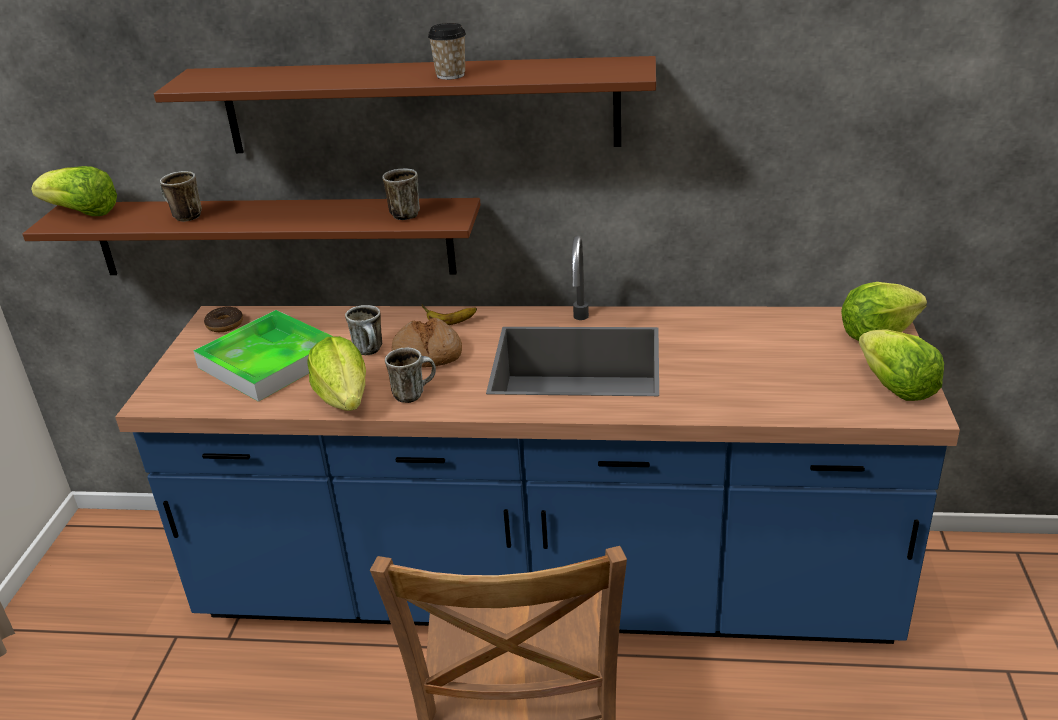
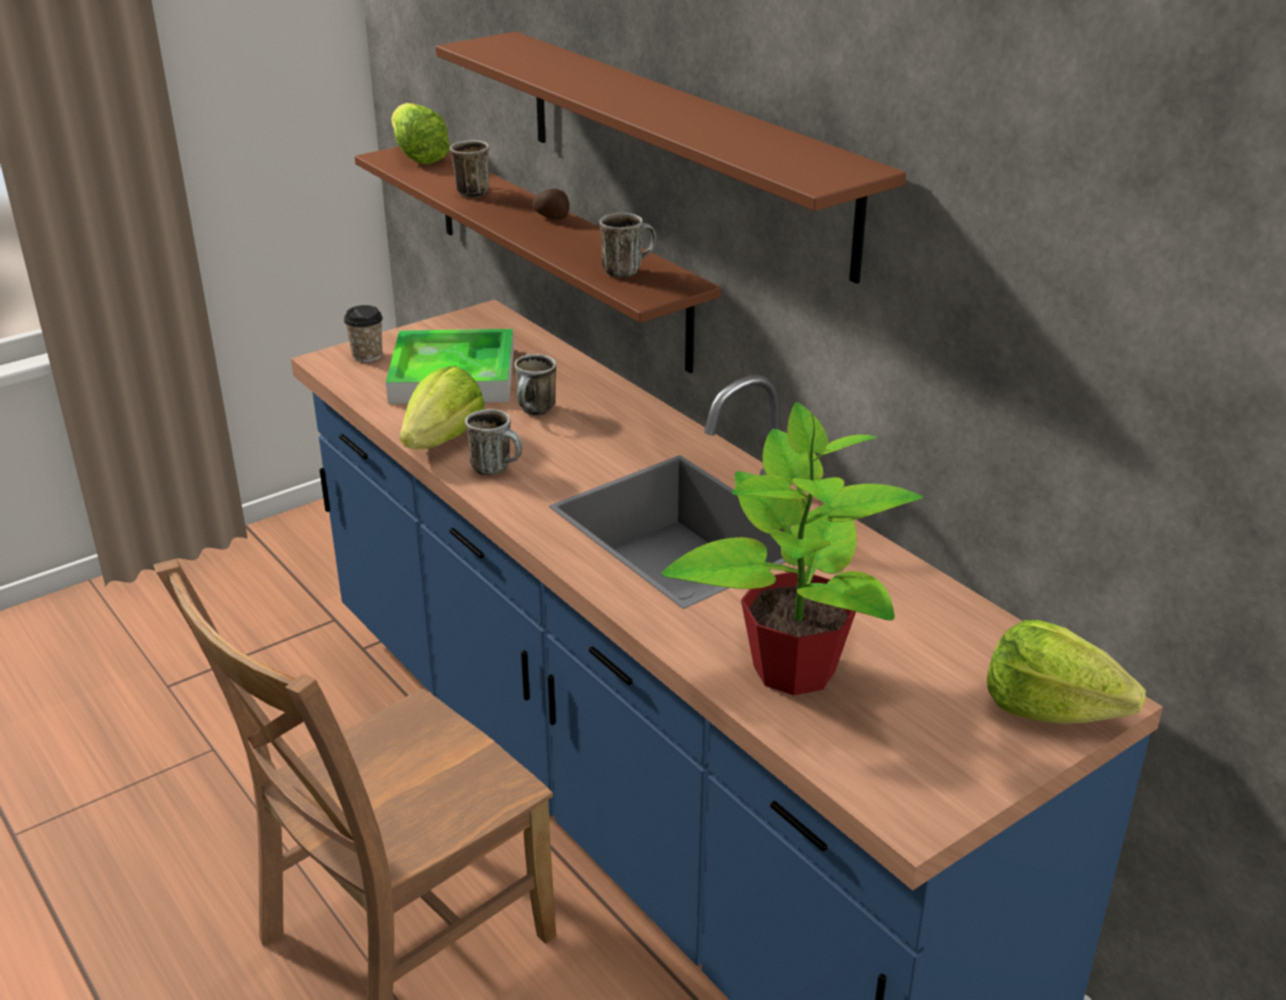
camera: 45 degrees right, 0 degrees up
donut [204,307,243,332] -> none
bread [392,318,462,368] -> none
banana [422,305,477,325] -> none
cup [428,23,466,80] -> cup moved to [344,305,383,362]
lettuce [859,330,944,401] -> none
none -> potato [533,188,570,220]
none -> potted plant [662,402,923,695]

